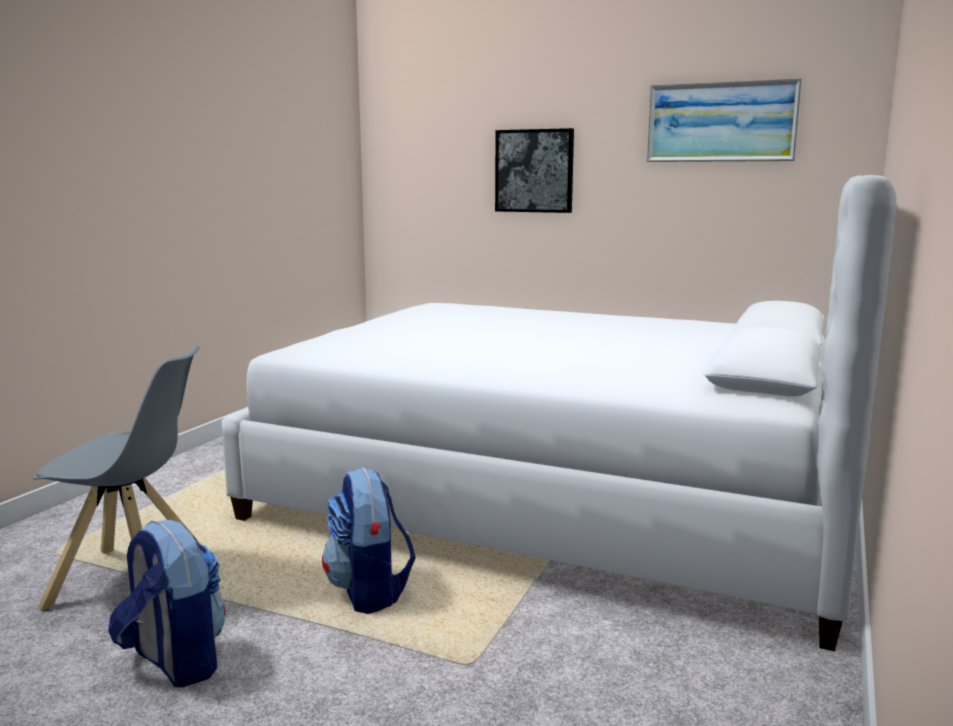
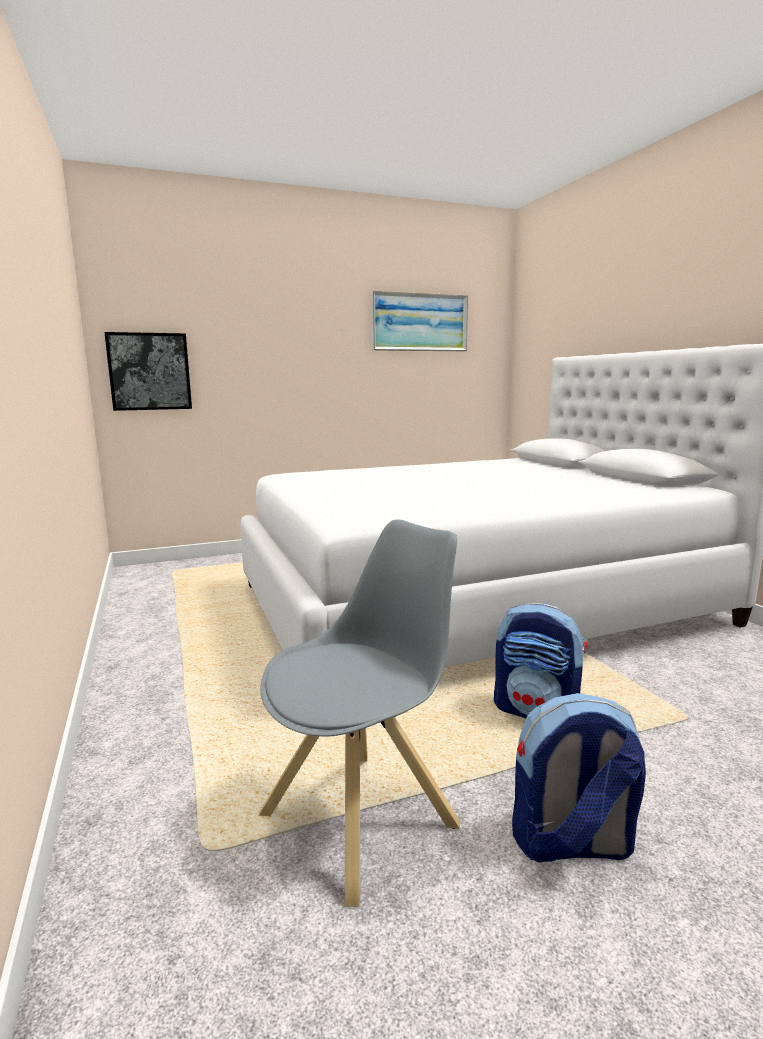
camera: 45 degrees left, 0 degrees up
picture [495,128,574,213] -> picture moved to [104,332,192,411]

